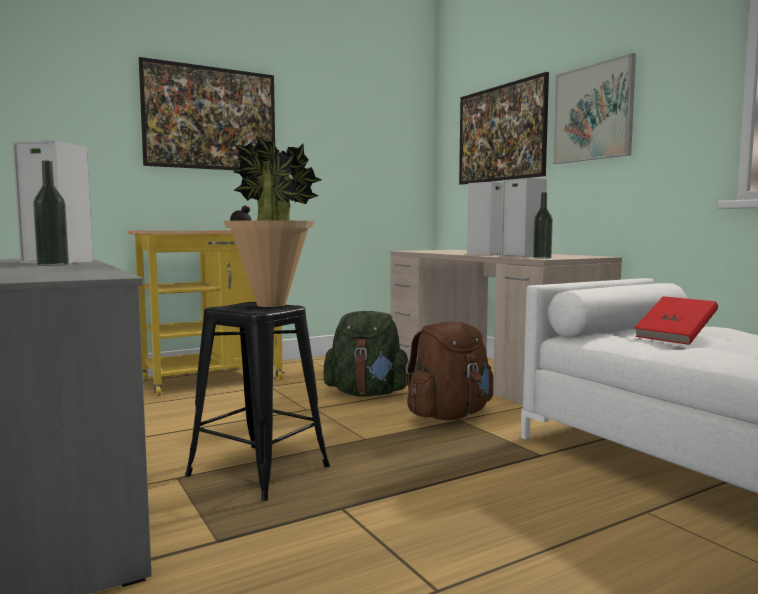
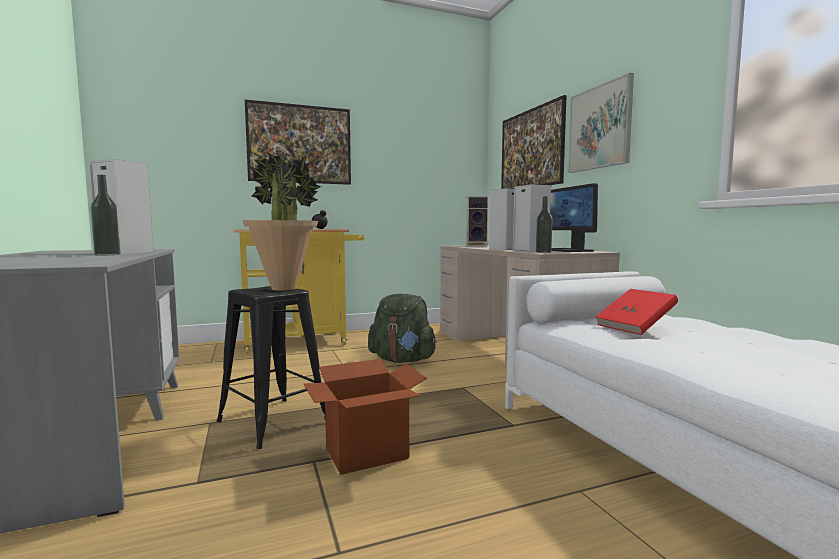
camera: 10 degrees right, 0 degrees up
brown backpack [406,322,493,420] -> none
none -> cardboard box [304,359,427,475]
none -> speaker [466,196,489,246]
none -> monitor [550,183,598,252]

